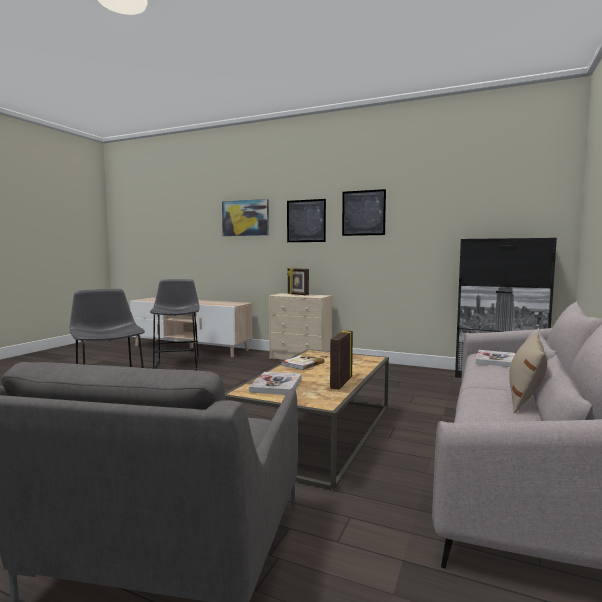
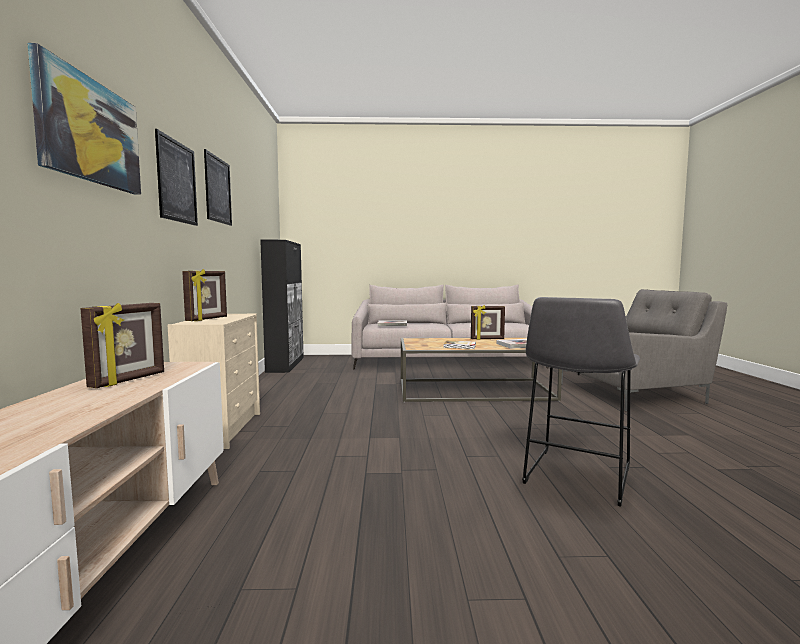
camera: 115 degrees left, 0 degrees up
grey stool [150,279,200,370] -> none
beige pillow [509,332,547,413] -> none
none -> picture frame [80,303,164,388]

